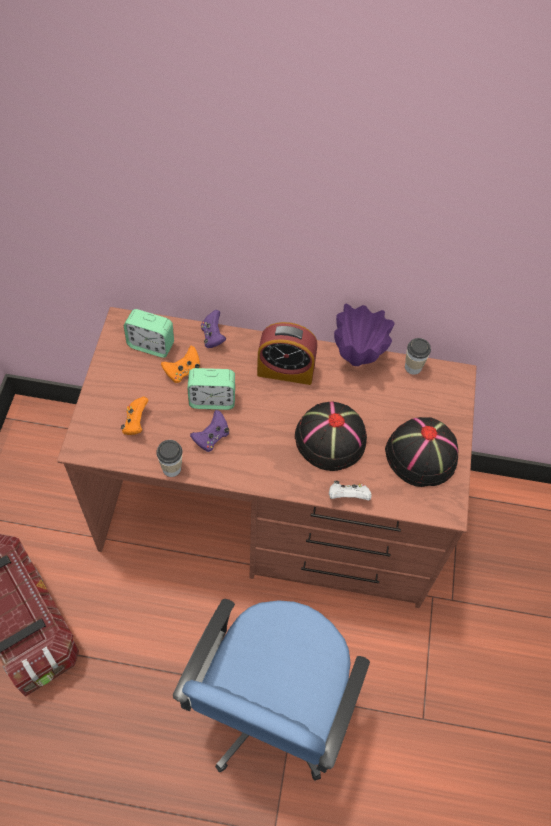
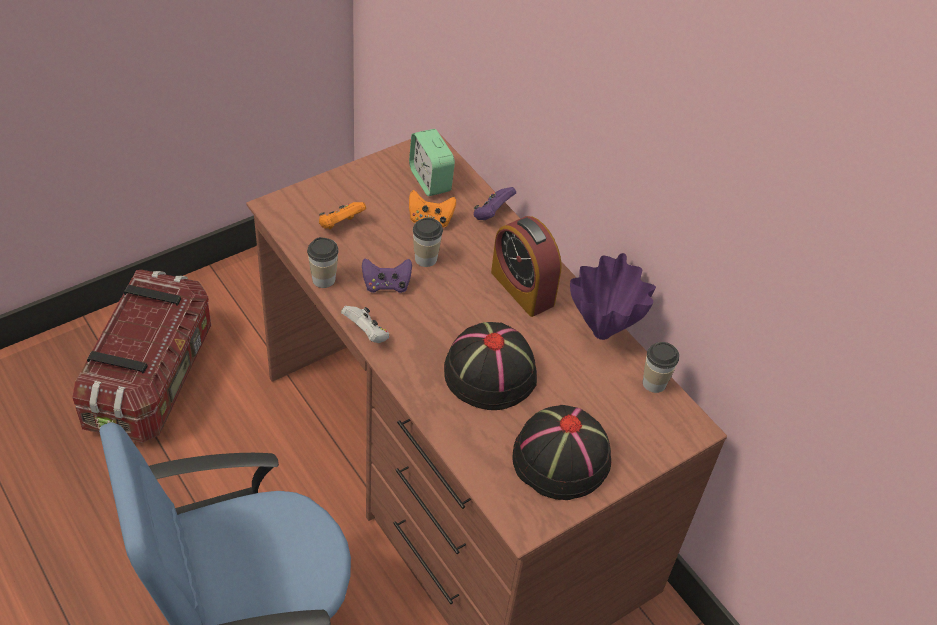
camera: 45 degrees right, 10 degrees down
alarm clock [187,368,235,410] -> cup [413,217,443,267]
white game controller [329,481,372,500] -> white game controller moved to [341,306,389,343]

